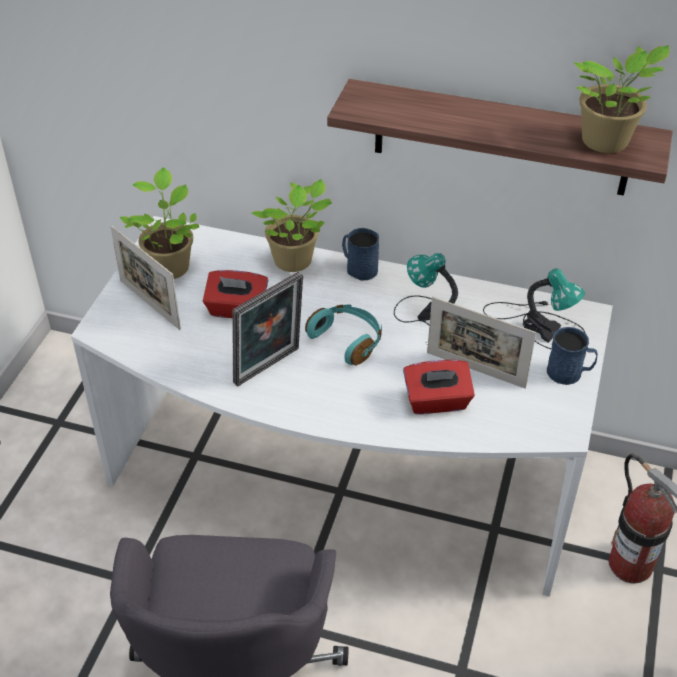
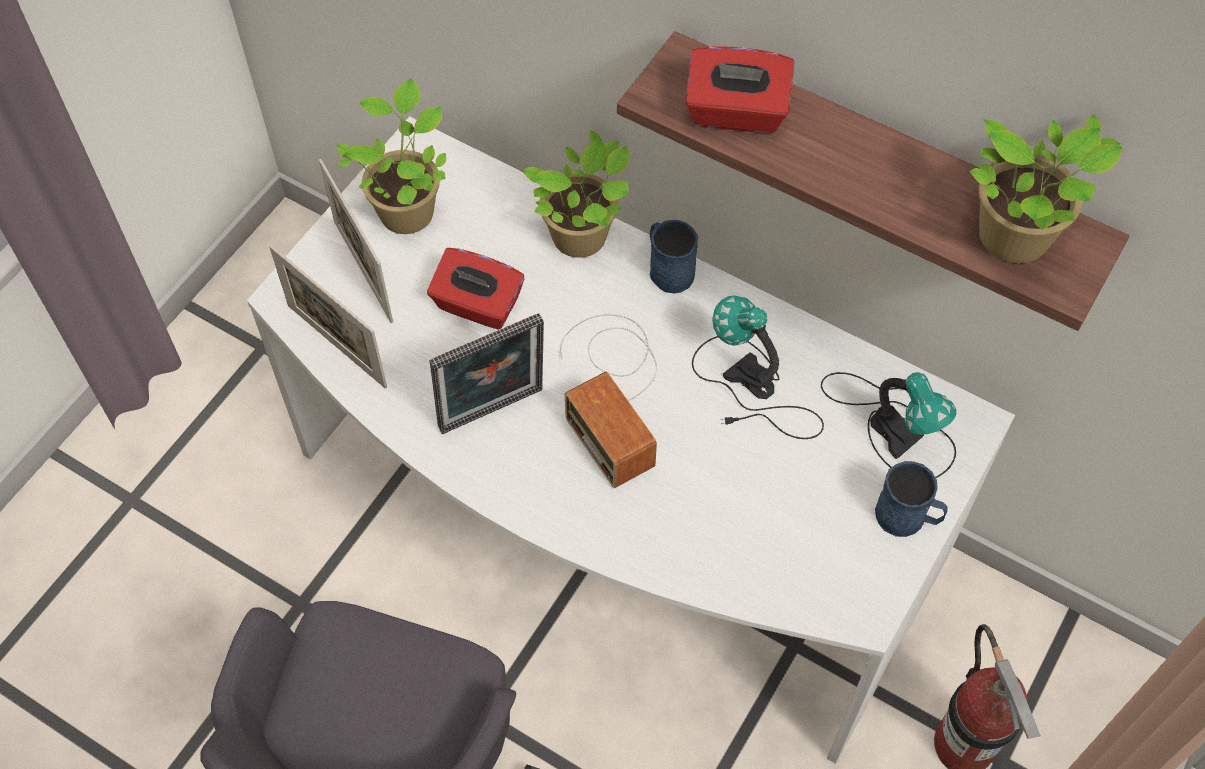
camera: 15 degrees right, 15 degrees up
turquoise headphones [305,304,382,365] -> radio [560,314,657,488]
red tissue box [403,360,475,414] -> red tissue box moved to [686,46,794,133]
picture frame [427,297,536,389] -> picture frame moved to [269,245,387,389]

